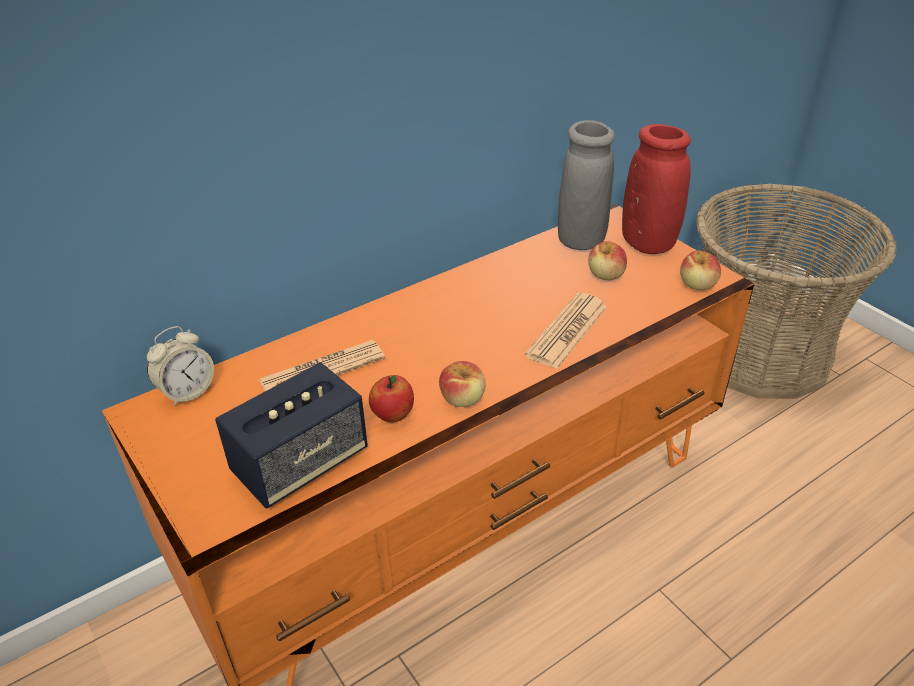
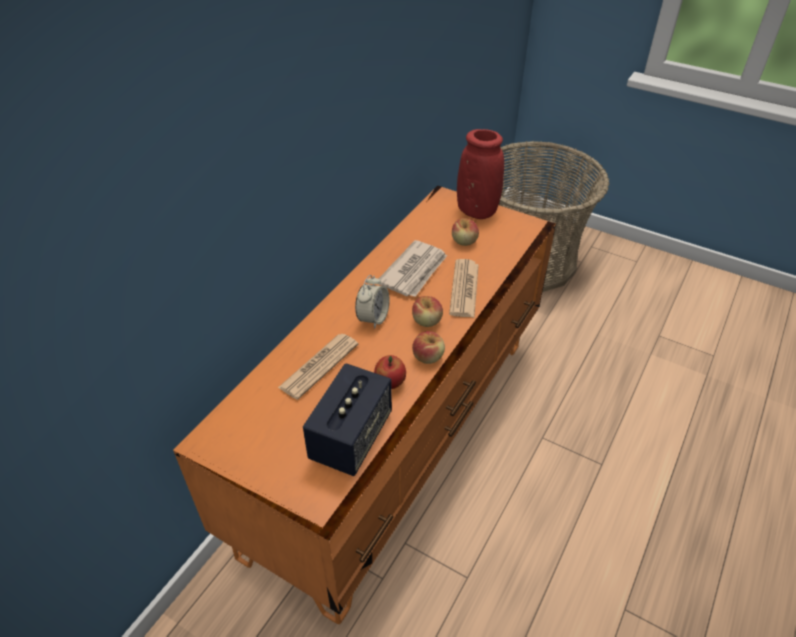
camera: 25 degrees left, 5 degrees up
alarm clock [147,326,214,407] -> alarm clock moved to [355,275,390,329]
grey vase [558,120,615,250] -> none
apple [680,251,721,290] -> apple moved to [412,296,443,327]
none -> newspaper [378,240,447,297]

